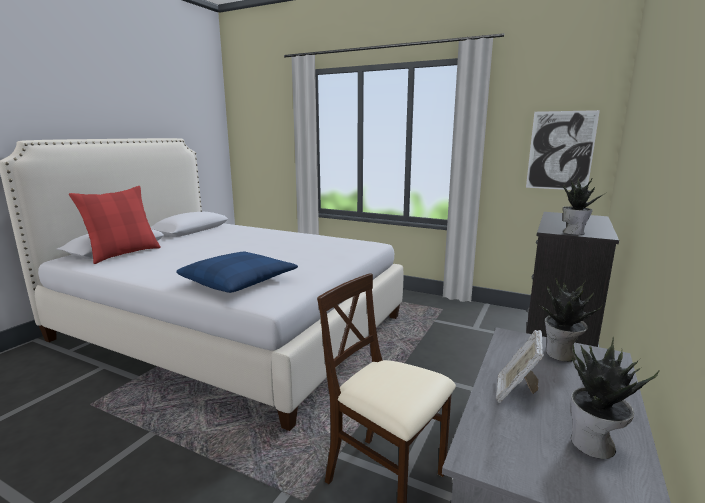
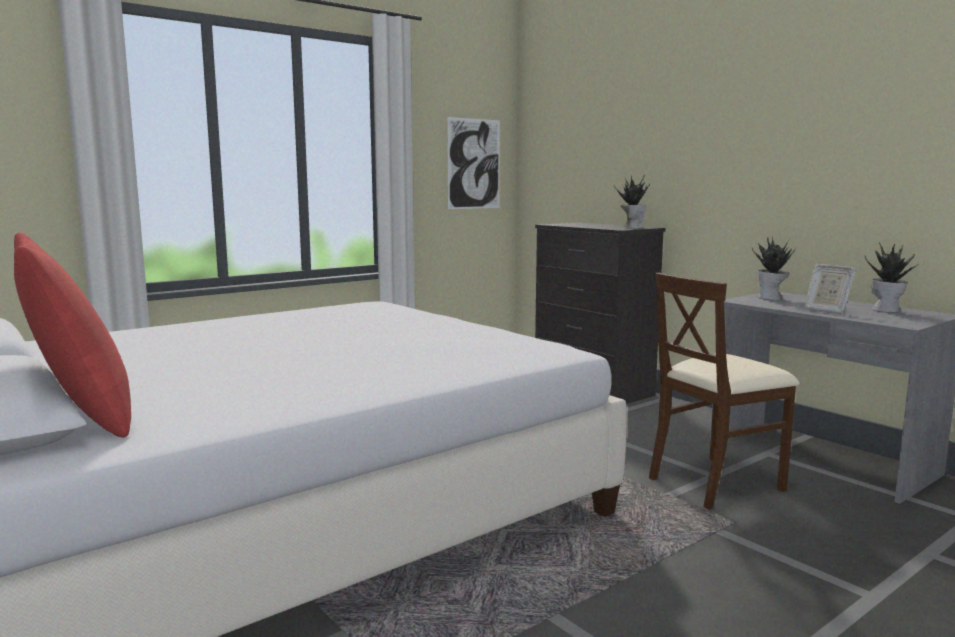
camera: 65 degrees left, 5 degrees down
blue pillow [176,251,298,293] -> none

